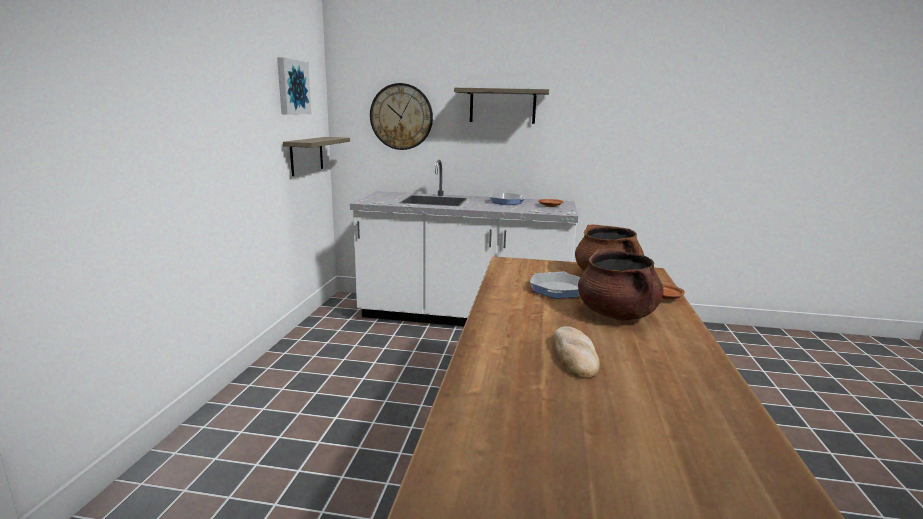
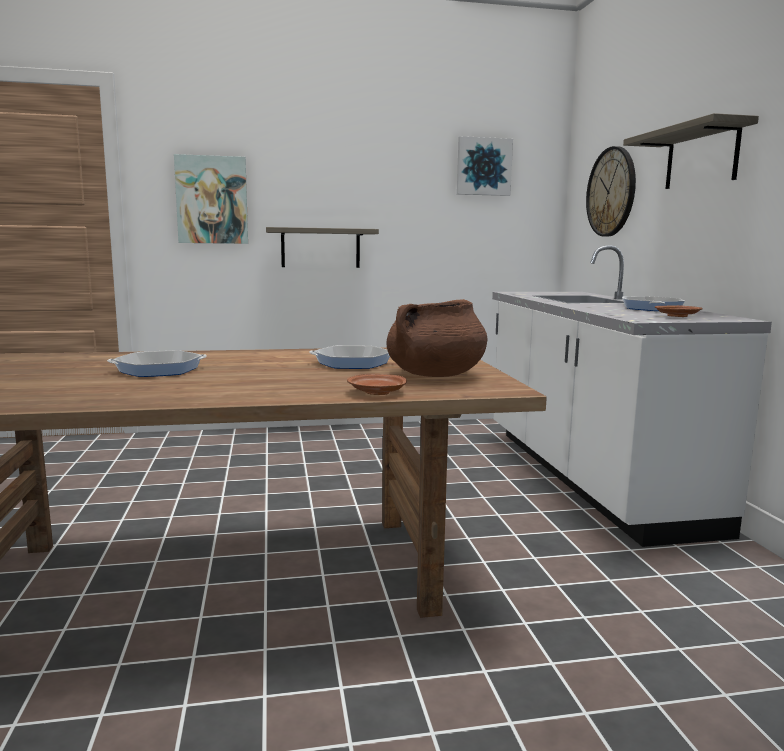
camera: 70 degrees right, 5 degrees down
shelf [283,137,350,176] -> shelf moved to [266,227,379,268]
bread [553,326,600,379] -> frying pan [107,350,207,377]
brown cooking pot [578,249,664,321] -> none
none -> picture [174,154,248,244]

